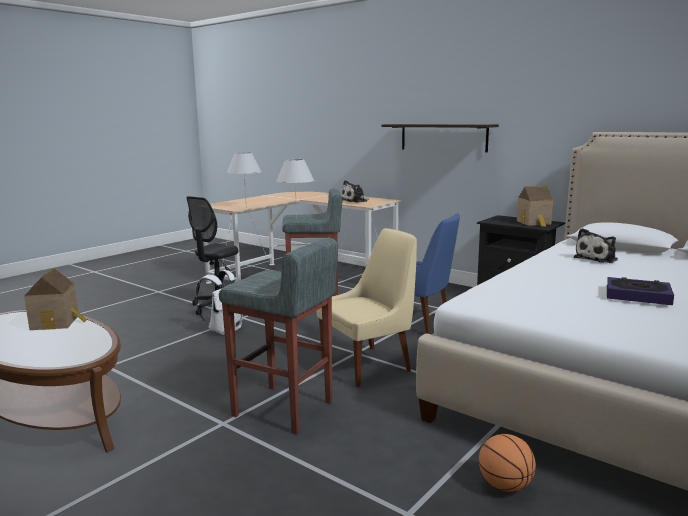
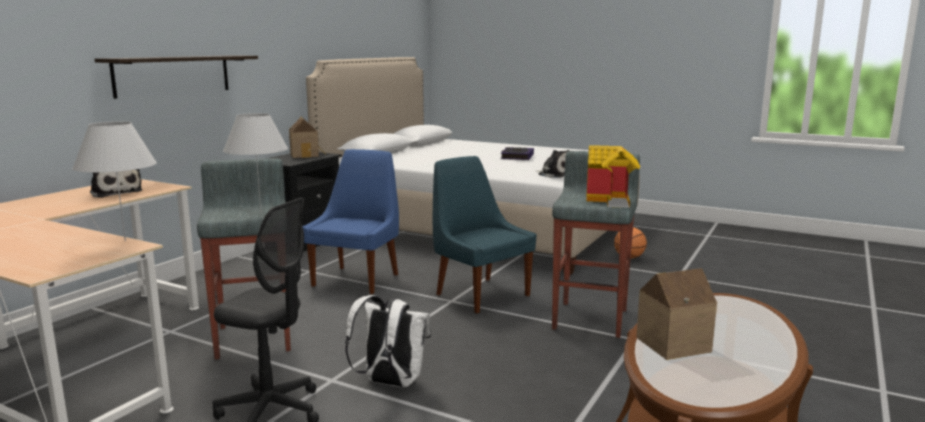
camera: 100 degrees left, 0 degrees up
beige chair [316,228,417,387] -> blue chair [433,156,536,313]
plush toy [574,228,618,263] -> plush toy moved to [537,150,570,178]
none -> toy house [586,145,640,208]

